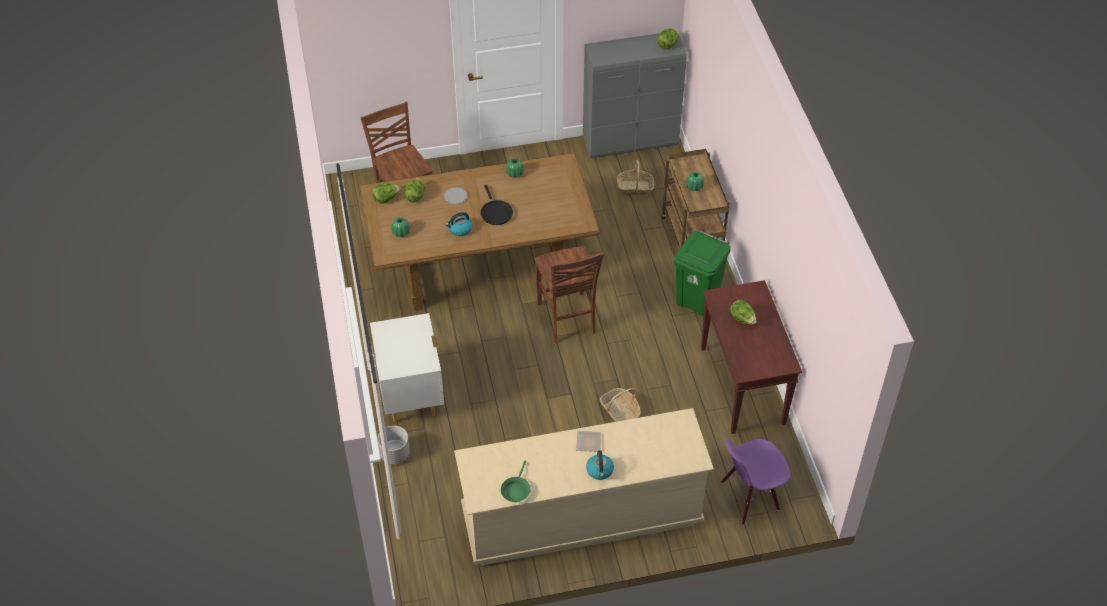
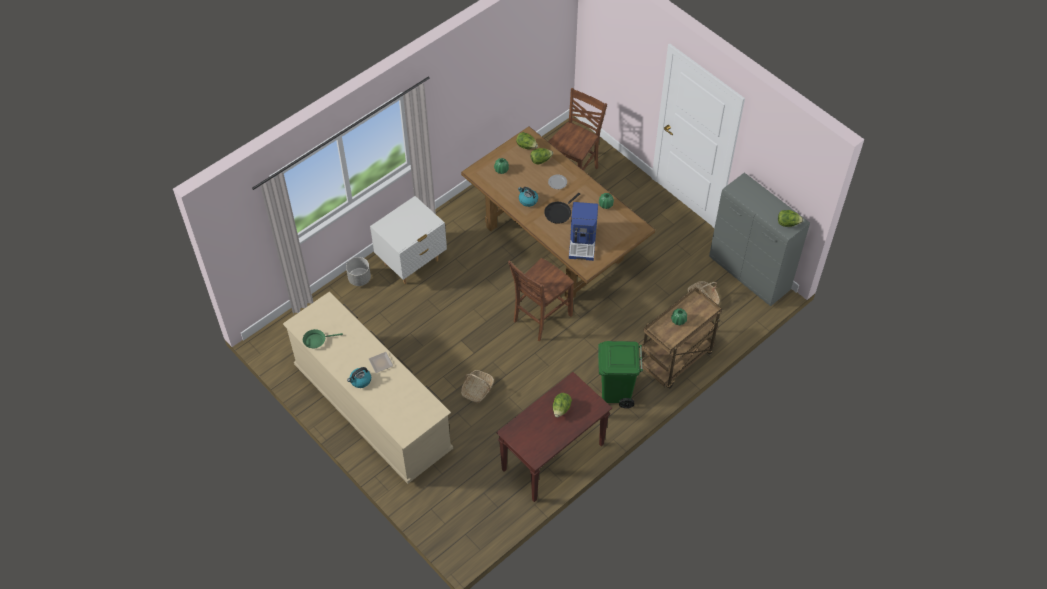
camera: 60 degrees right, 5 degrees up
purple chair [721,439,790,525] -> none
none -> coffee machine [569,202,598,261]

